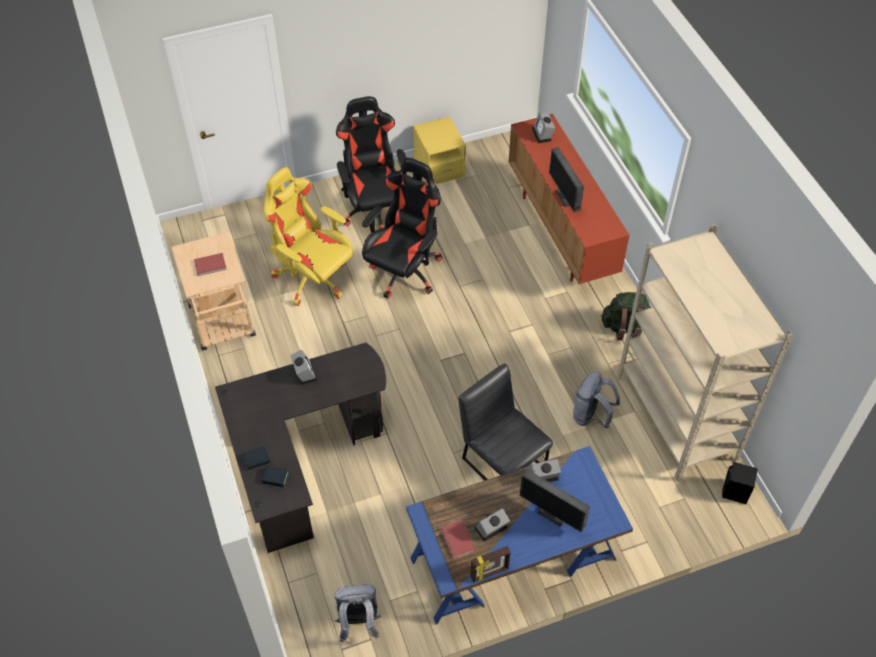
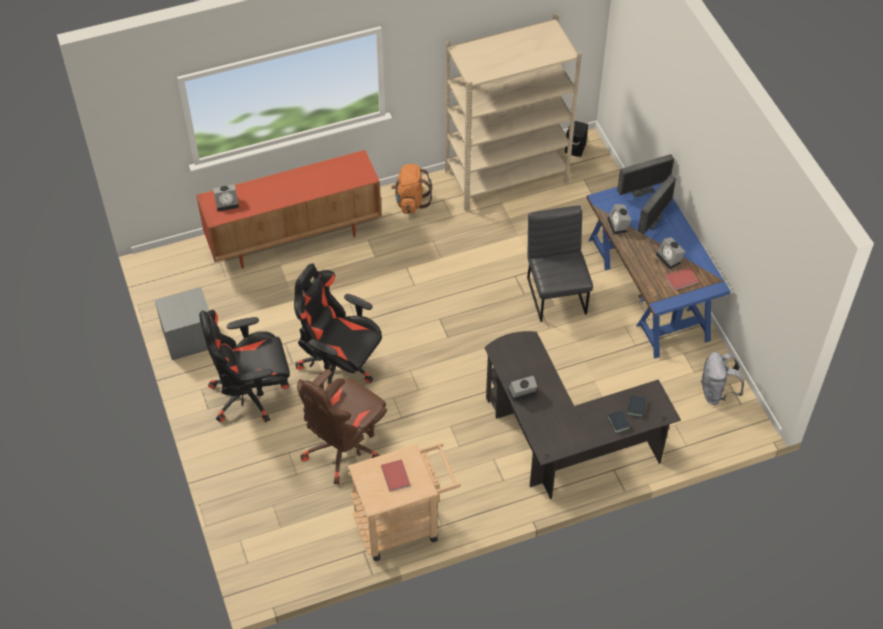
camera: 90 degrees left, 0 degrees up
yellow office chair [264,167,353,306] -> brown office chair [297,369,387,484]
yellow nightstand [413,117,466,184] -> grey nightstand [155,287,209,360]
grey chair [459,363,553,480] -> grey chair turned 120 degrees clockwise [527,205,593,322]
picture frame [470,546,511,582] -> none
monitor [549,147,584,212] -> monitor moved to [617,154,674,197]
grey backpack [573,372,620,429] -> none
green backpack [601,292,651,340] -> orange backpack [391,164,432,214]

